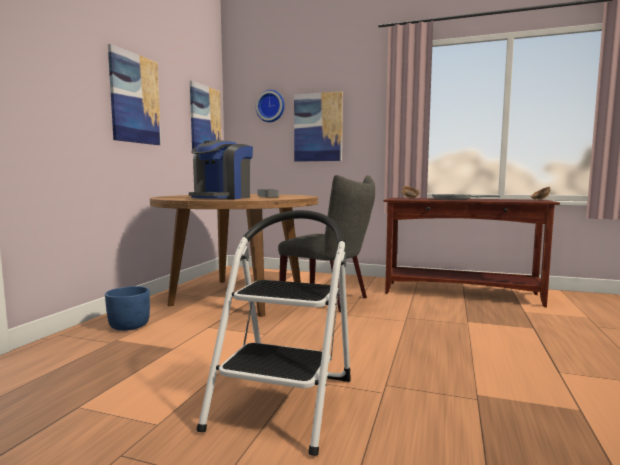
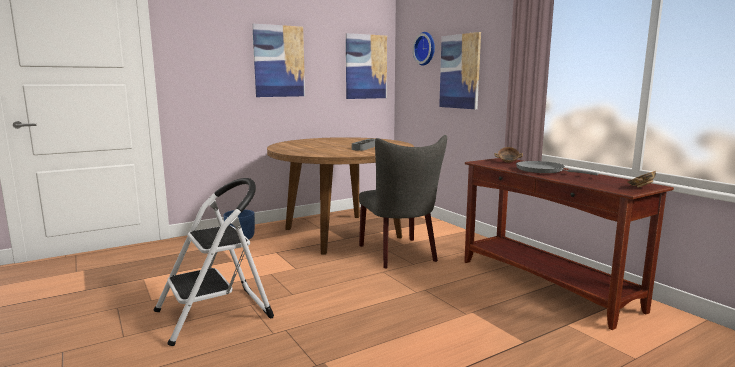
camera: 40 degrees right, 5 degrees up
coffee machine [189,140,253,199] -> none

